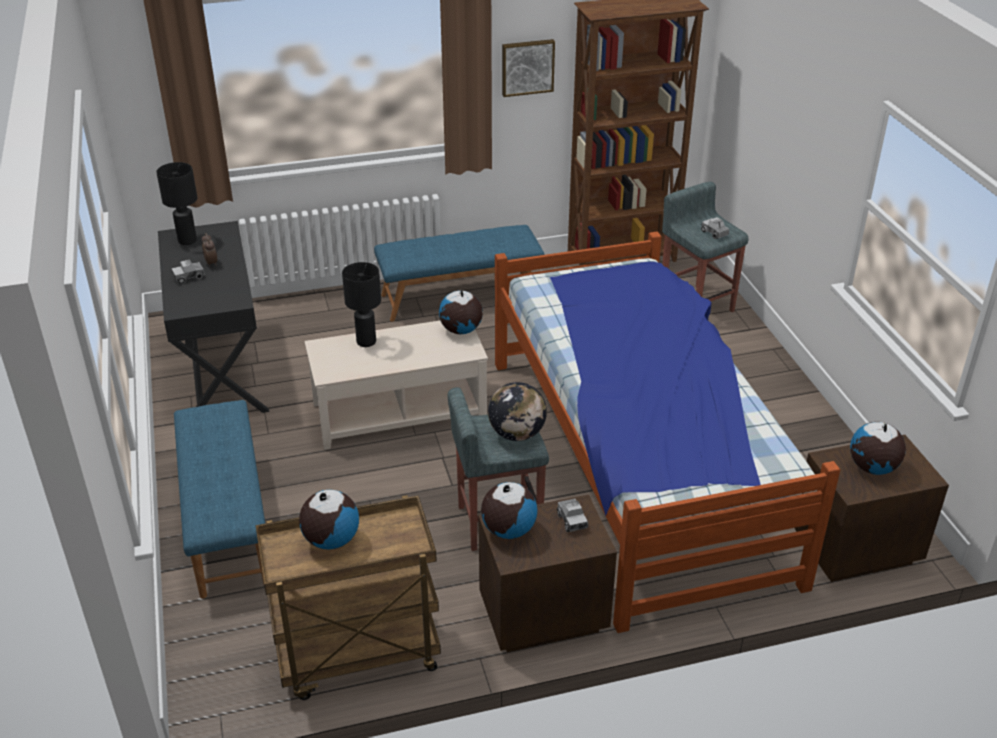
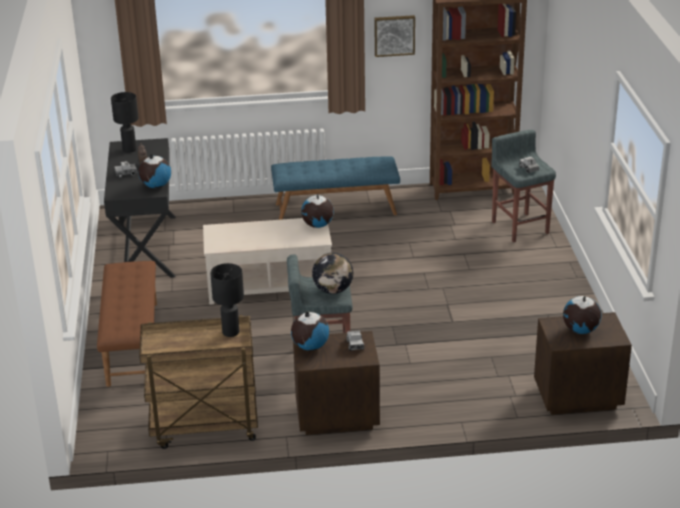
camera: 10 degrees right, 5 degrees down
blue bench [174,400,265,599] -> brown bench [97,261,157,387]
globe [299,490,359,549] -> globe moved to [138,154,171,188]
black table lamp [342,262,381,347] -> black table lamp moved to [210,263,244,337]
bed [495,231,840,633] -> none

